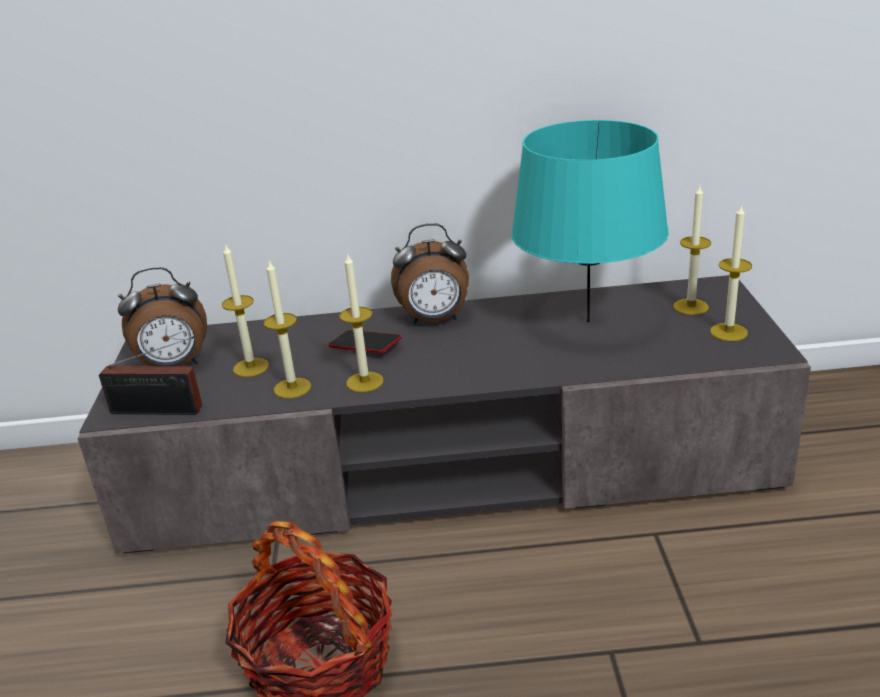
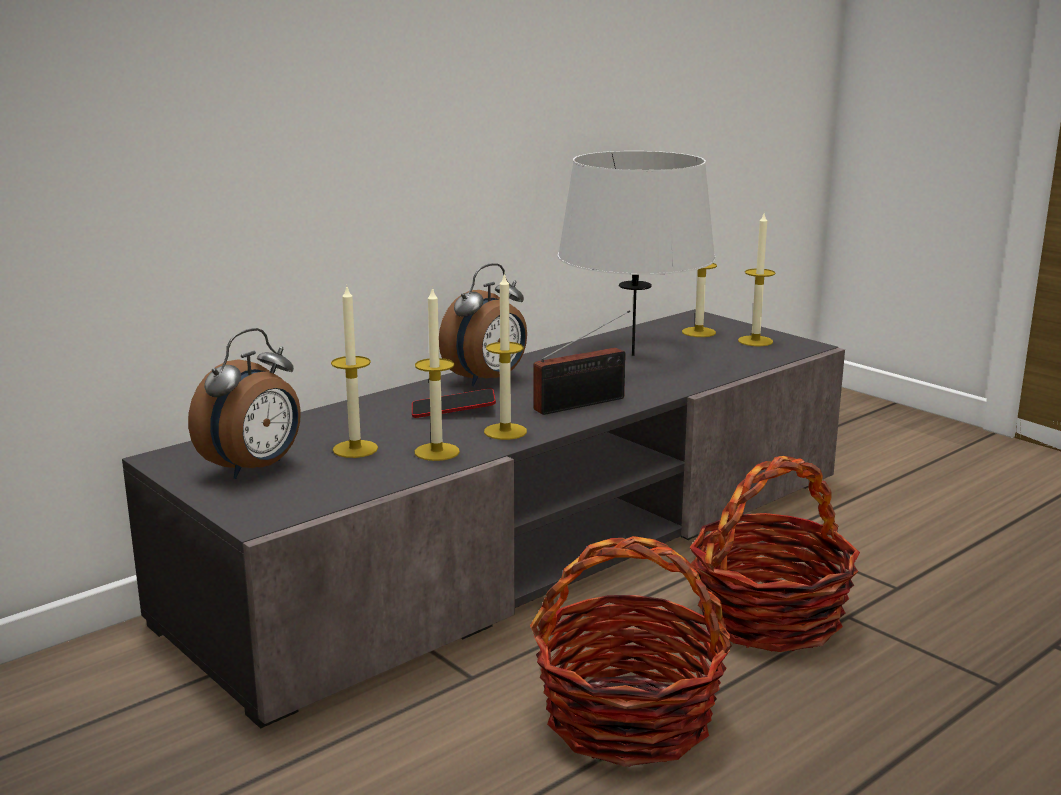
camera: 40 degrees left, 10 degrees down
radio [99,336,202,415] -> radio moved to [534,310,630,415]
turquoise table lamp [511,120,669,322] -> grey table lamp [557,151,716,356]
none -> basket [689,456,860,652]

